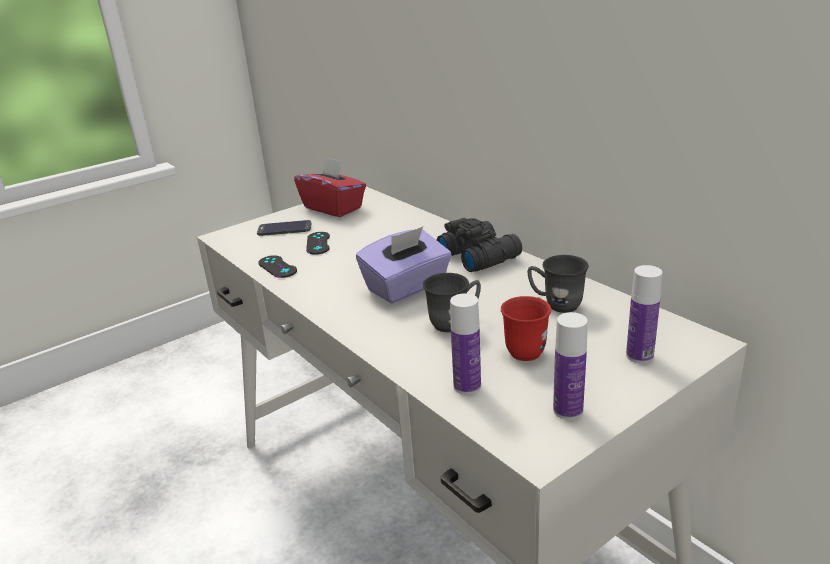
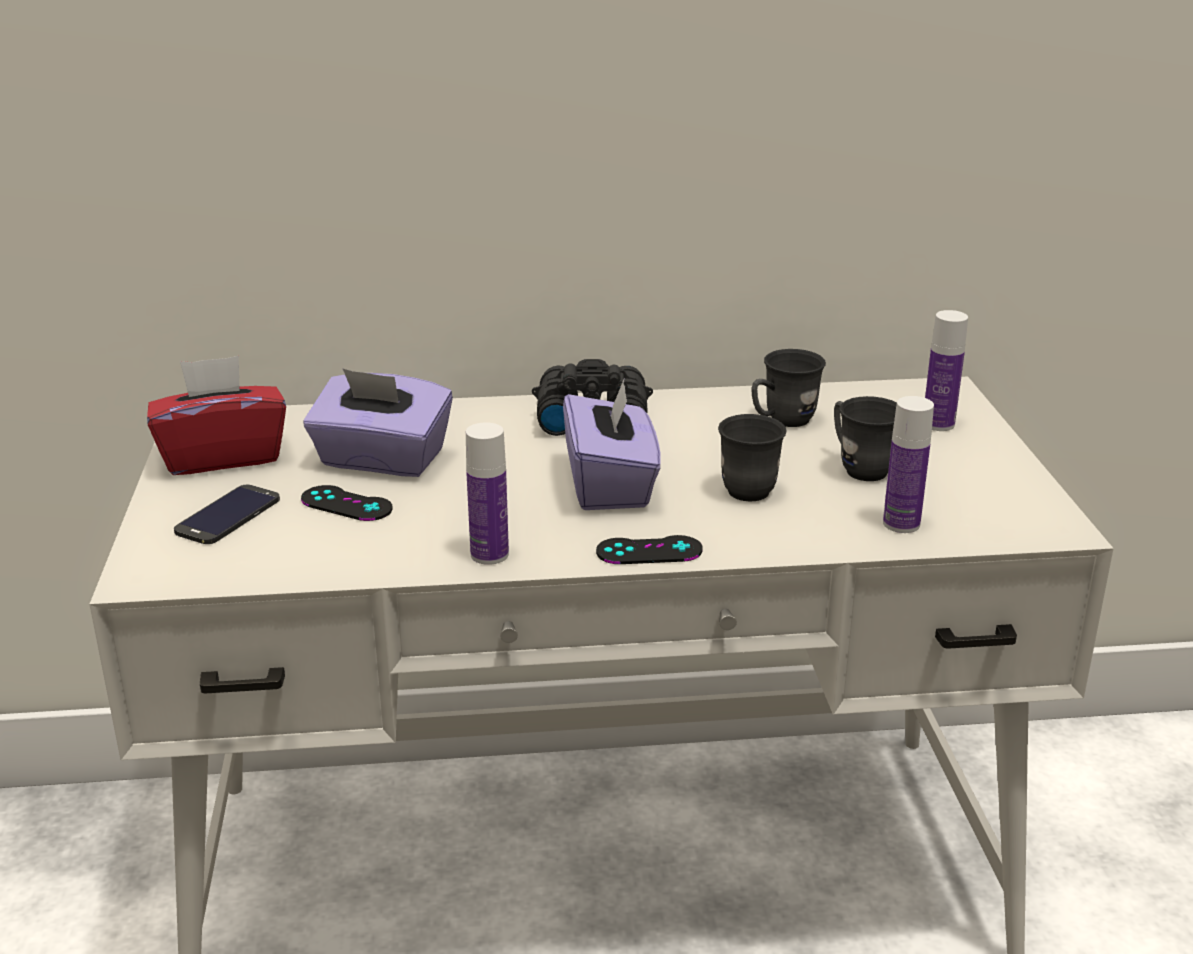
camera: 60 degrees left, 0 degrees up
black game controller [258,255,297,278] -> black game controller moved to [596,535,703,564]
red mug [501,296,551,361] -> grey mug [834,396,897,481]
bottle [553,312,588,420] -> bottle moved to [466,423,509,565]
none -> purple tissue box [304,369,453,477]

